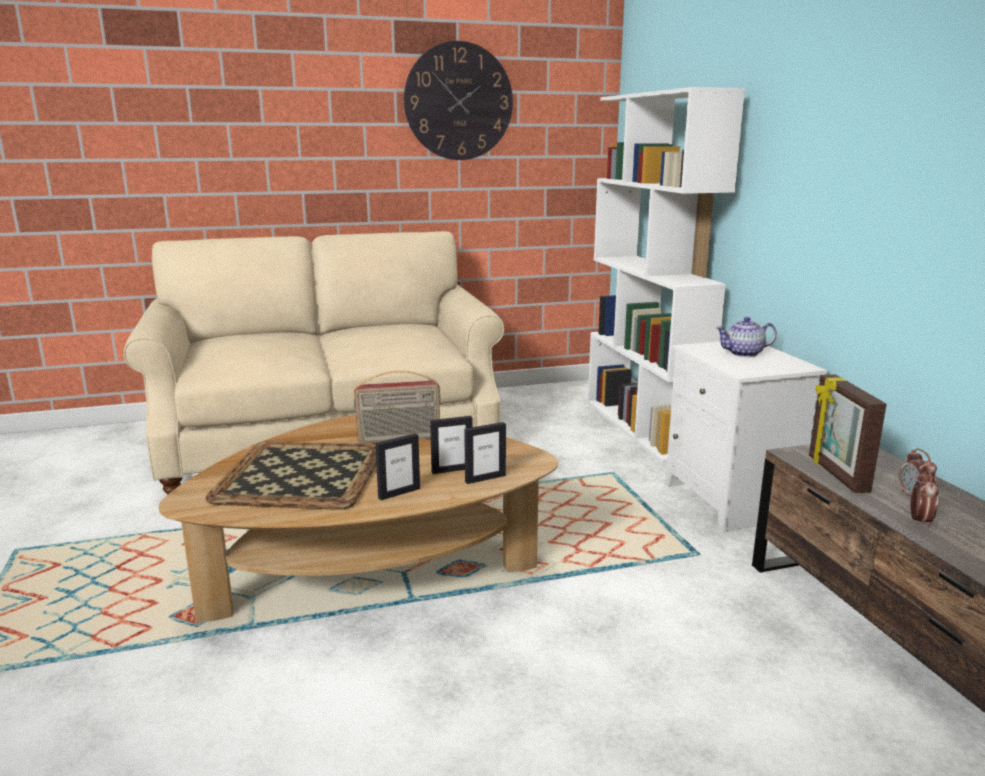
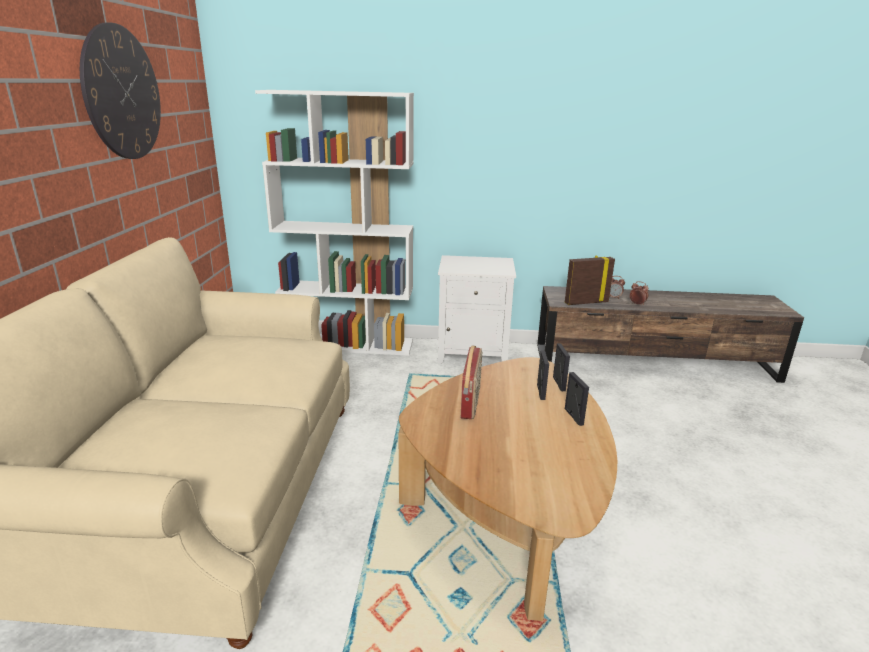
camera: 70 degrees left, 5 degrees up
tray [205,441,376,510] -> none
teapot [716,317,777,357] -> none
picture frame [809,374,887,493] -> picture frame turned 150 degrees clockwise [565,255,615,305]

